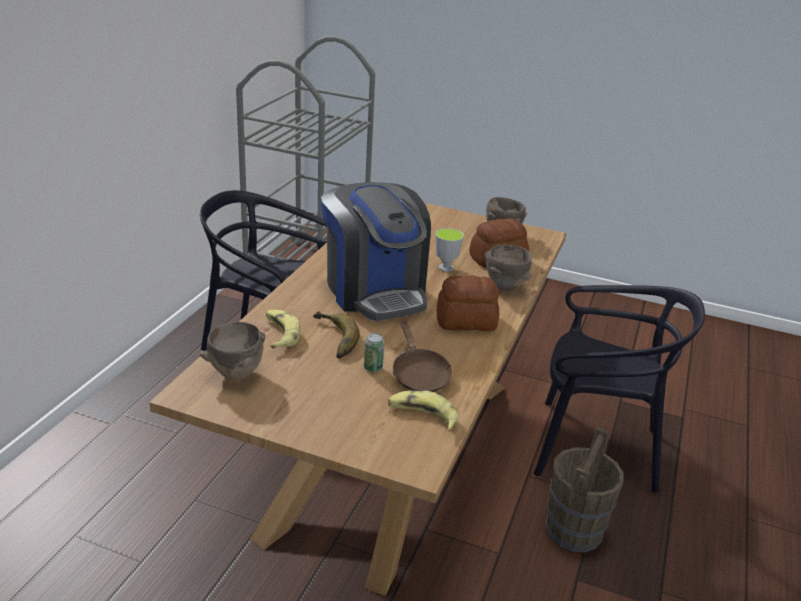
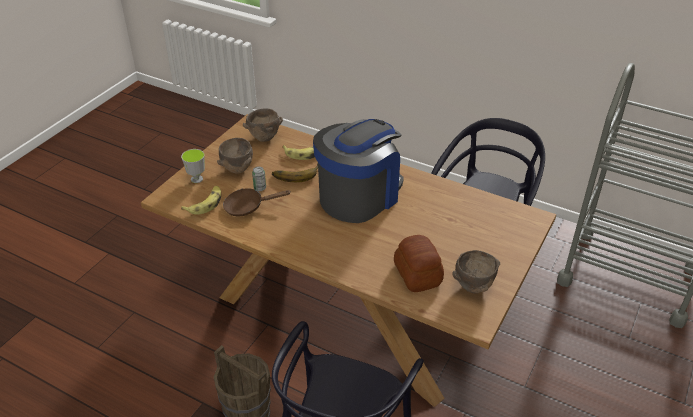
camera: 100 degrees right, 10 degrees up
coffee machine [321,182,431,321] -> coffee machine turned 150 degrees clockwise [313,119,404,223]
cup [435,228,464,272] -> cup moved to [181,149,205,183]
bread [437,275,499,331] -> none
brown bowl [485,245,532,291] -> brown bowl moved to [217,138,253,174]

